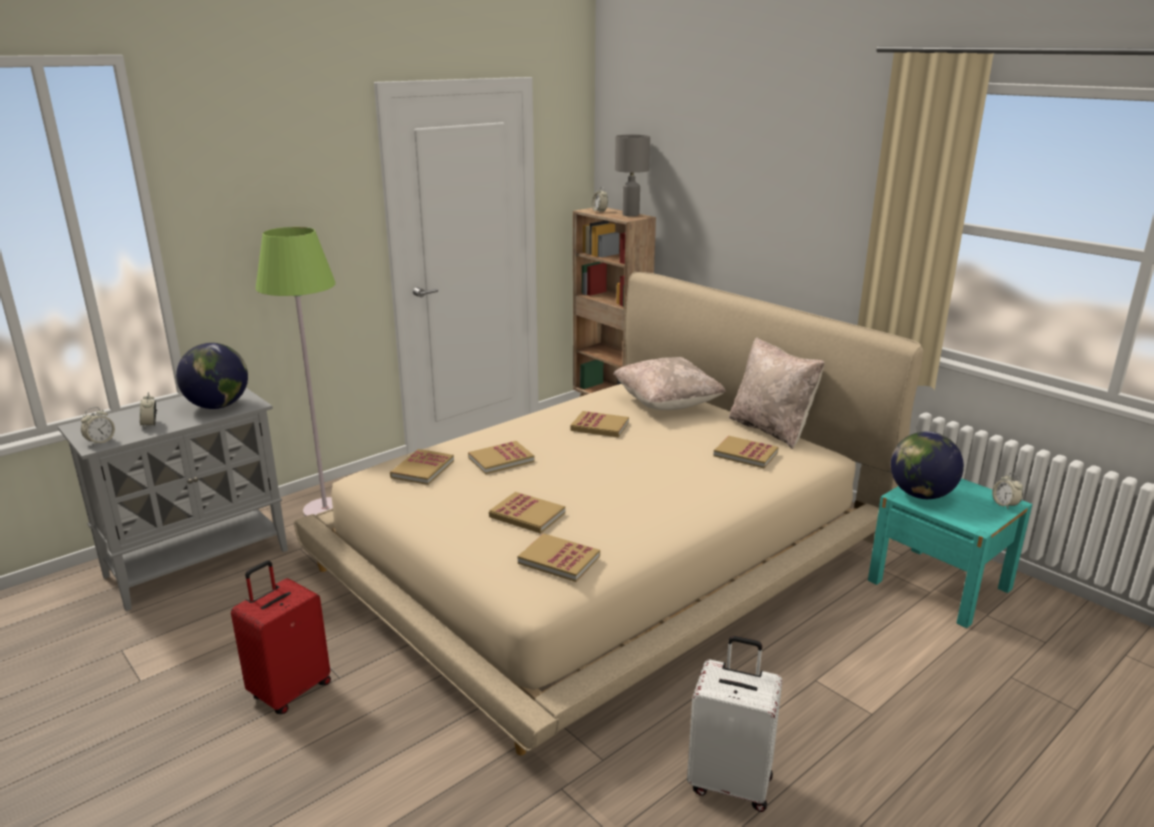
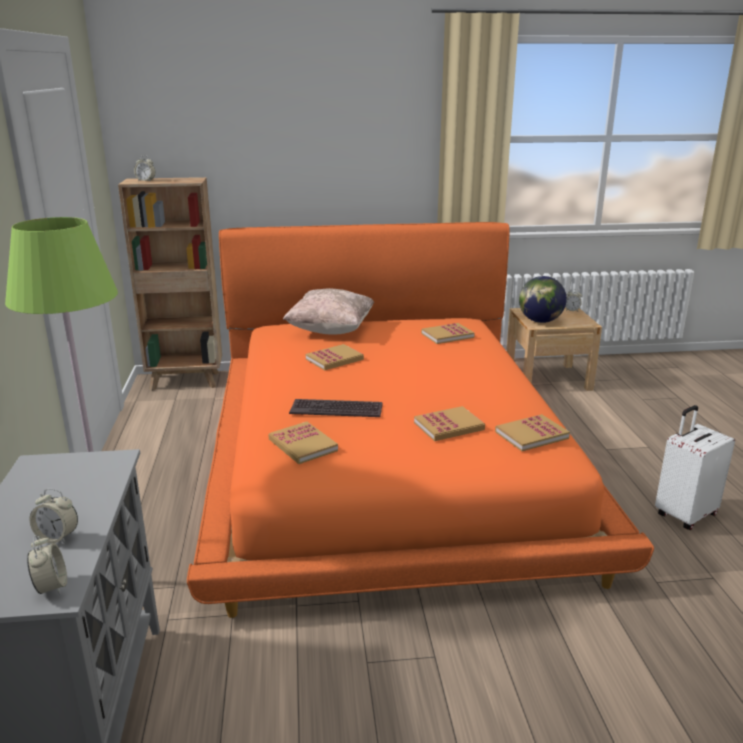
camera: 55 degrees left, 0 degrees up
globe [176,343,248,409] -> none
red suitcase [231,561,331,714] -> none
beige bed [294,272,923,755] -> orange bed [187,222,654,618]
book [468,441,534,474] -> keyboard [289,399,383,417]
grey table lamp [615,134,650,216] -> none
beige pillow [729,338,825,449] -> none
turquoise nightstand [868,478,1032,628] -> beige nightstand [506,307,602,391]

